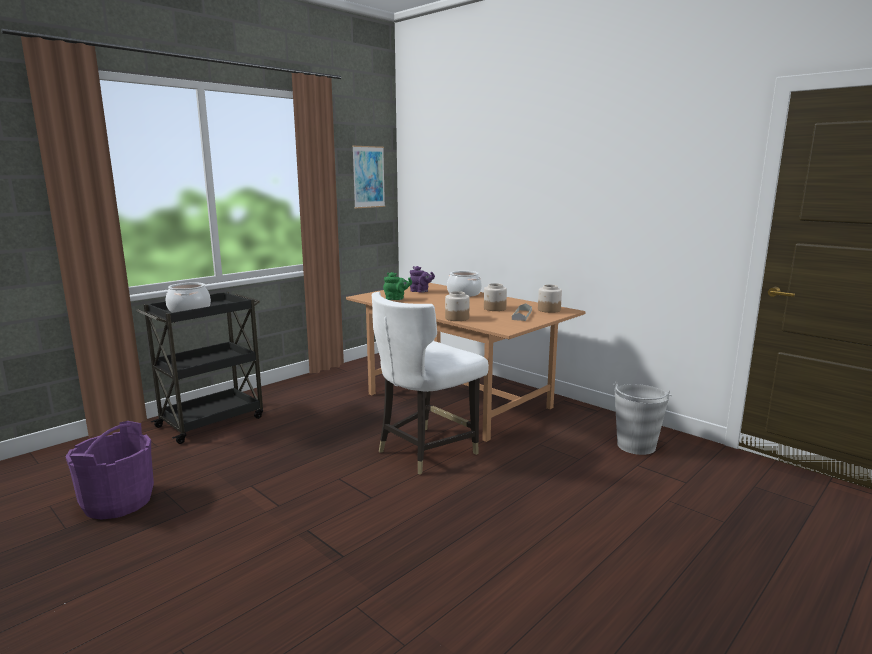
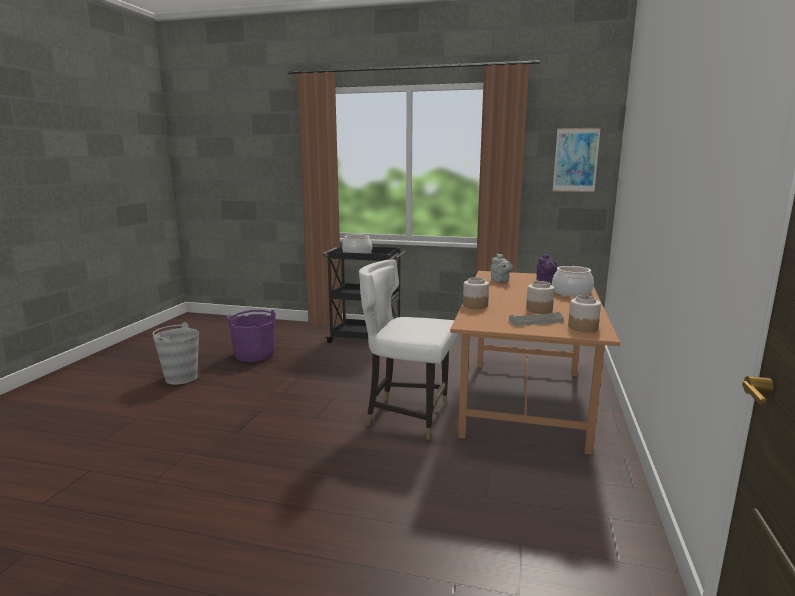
camera: 60 degrees right, 0 degrees up
green teapot [383,272,412,300] -> grey teapot [491,253,513,282]
grey bucket [613,381,672,455] -> grey bucket moved to [153,322,199,385]

